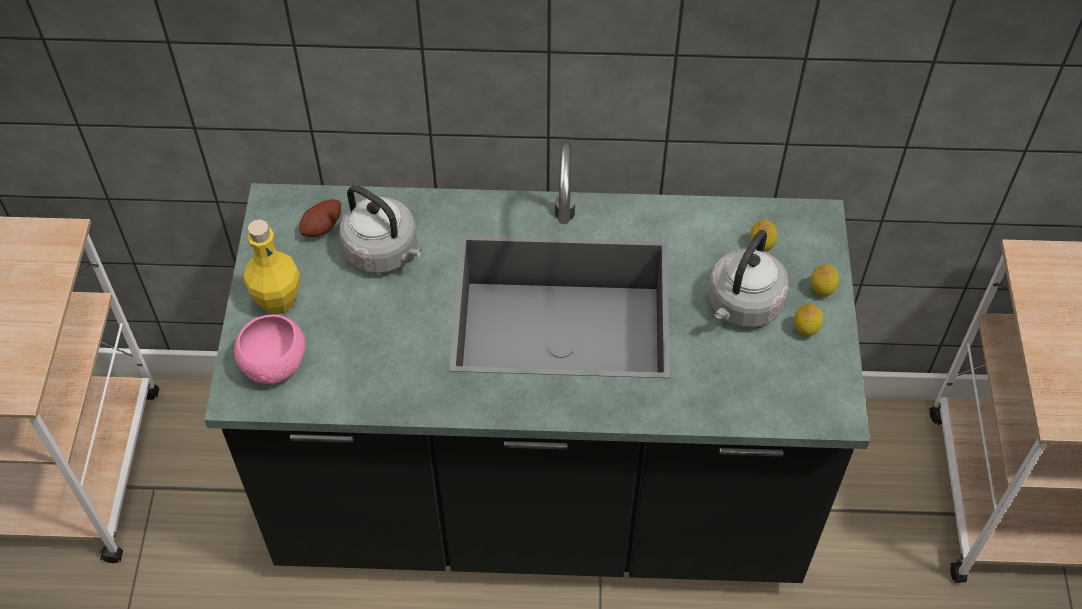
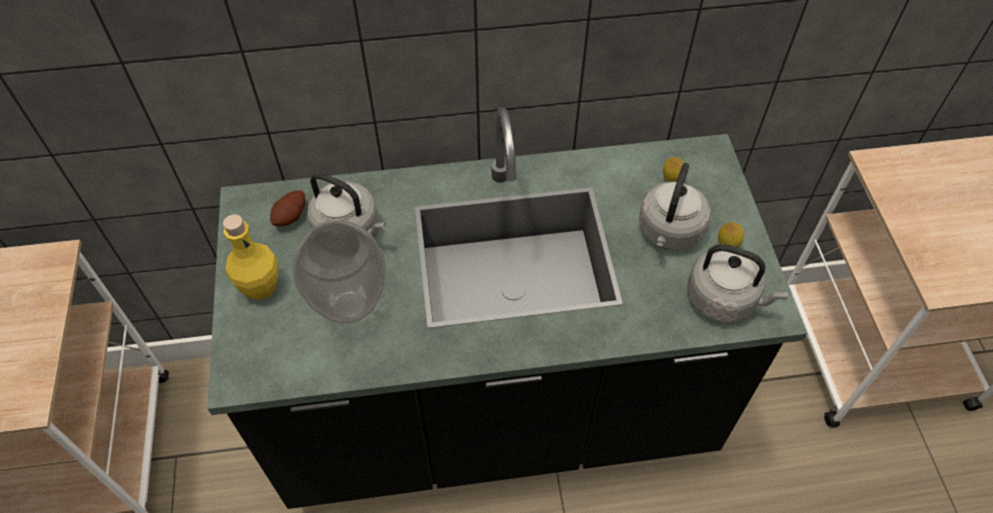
camera: 10 degrees left, 0 degrees up
pink bowl [234,314,306,384] -> none
lemon [810,264,839,298] -> none
none -> vase [293,220,386,323]
none -> grey kettle [687,244,788,322]

